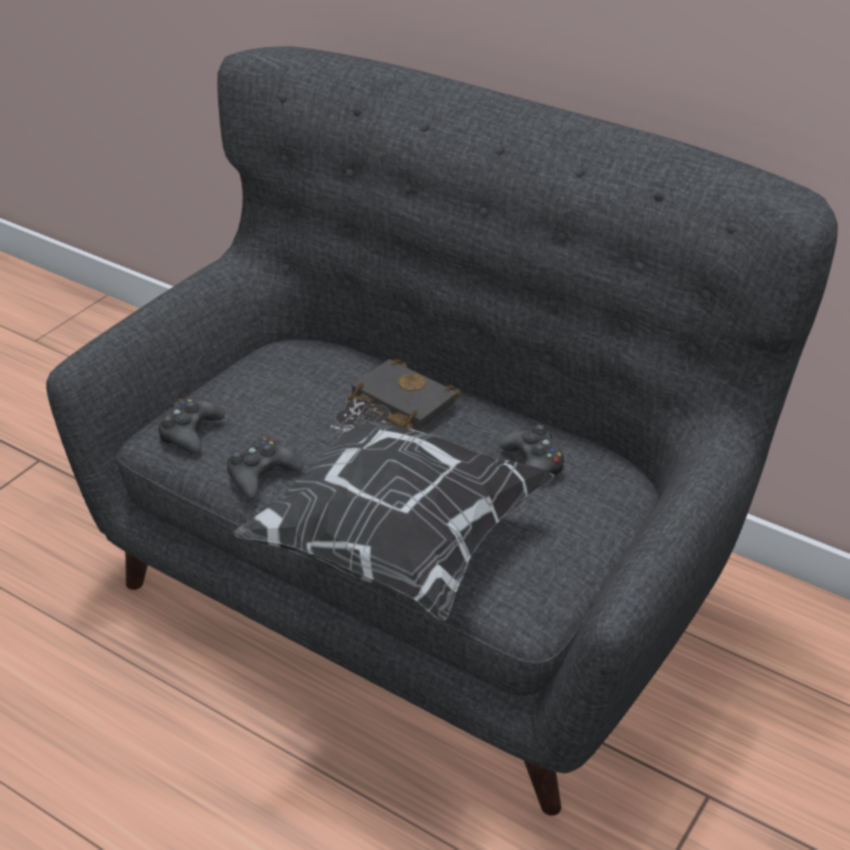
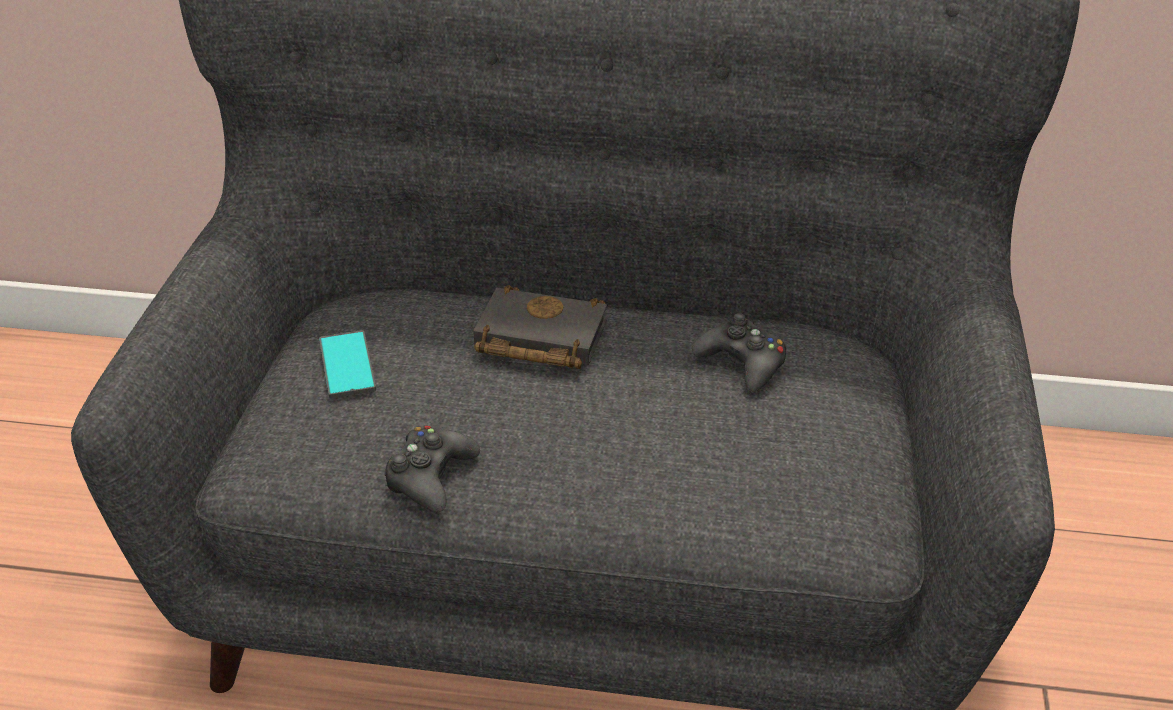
camera: 25 degrees left, 0 degrees up
black game controller [158,398,225,454] -> none
pillow [234,398,554,621] -> none
none -> phone [319,330,376,398]

